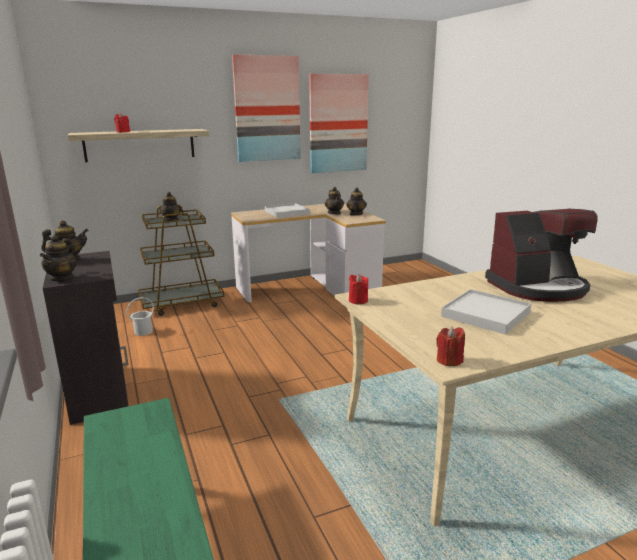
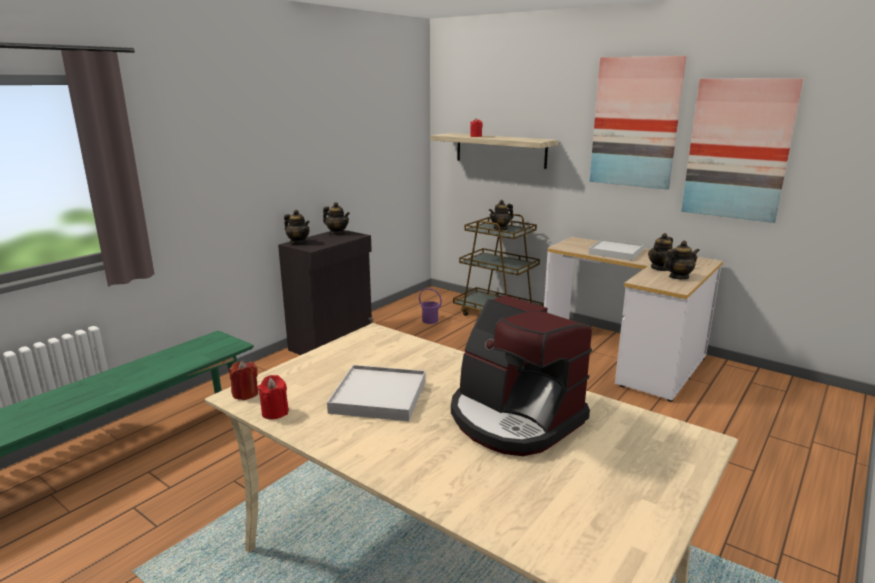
camera: 60 degrees right, 0 degrees up
teapot [40,235,77,282] -> teapot turned 120 degrees counterclockwise [284,210,310,245]
white bucket [127,297,154,336] -> purple bucket [419,288,442,324]
red candle [349,274,368,305] -> red candle moved to [258,375,289,420]

